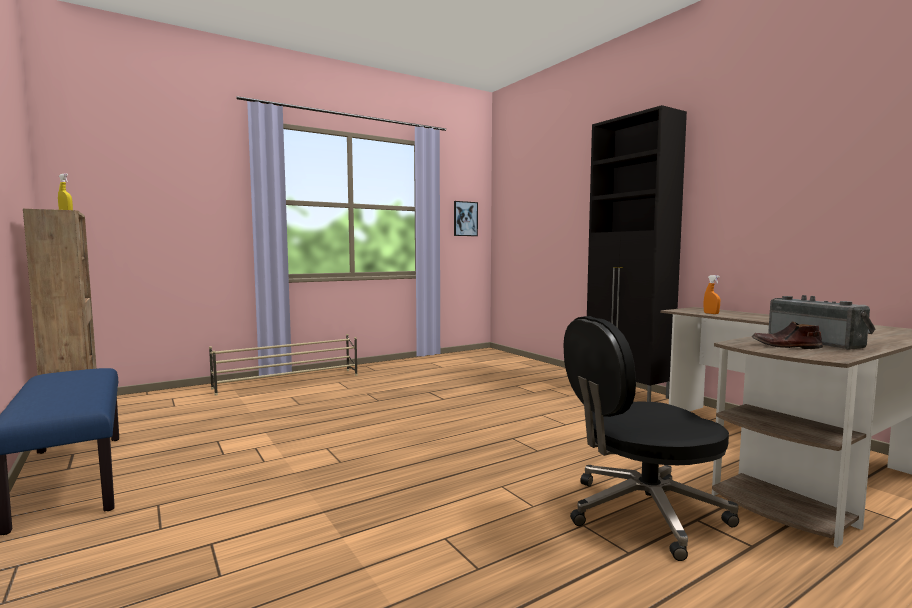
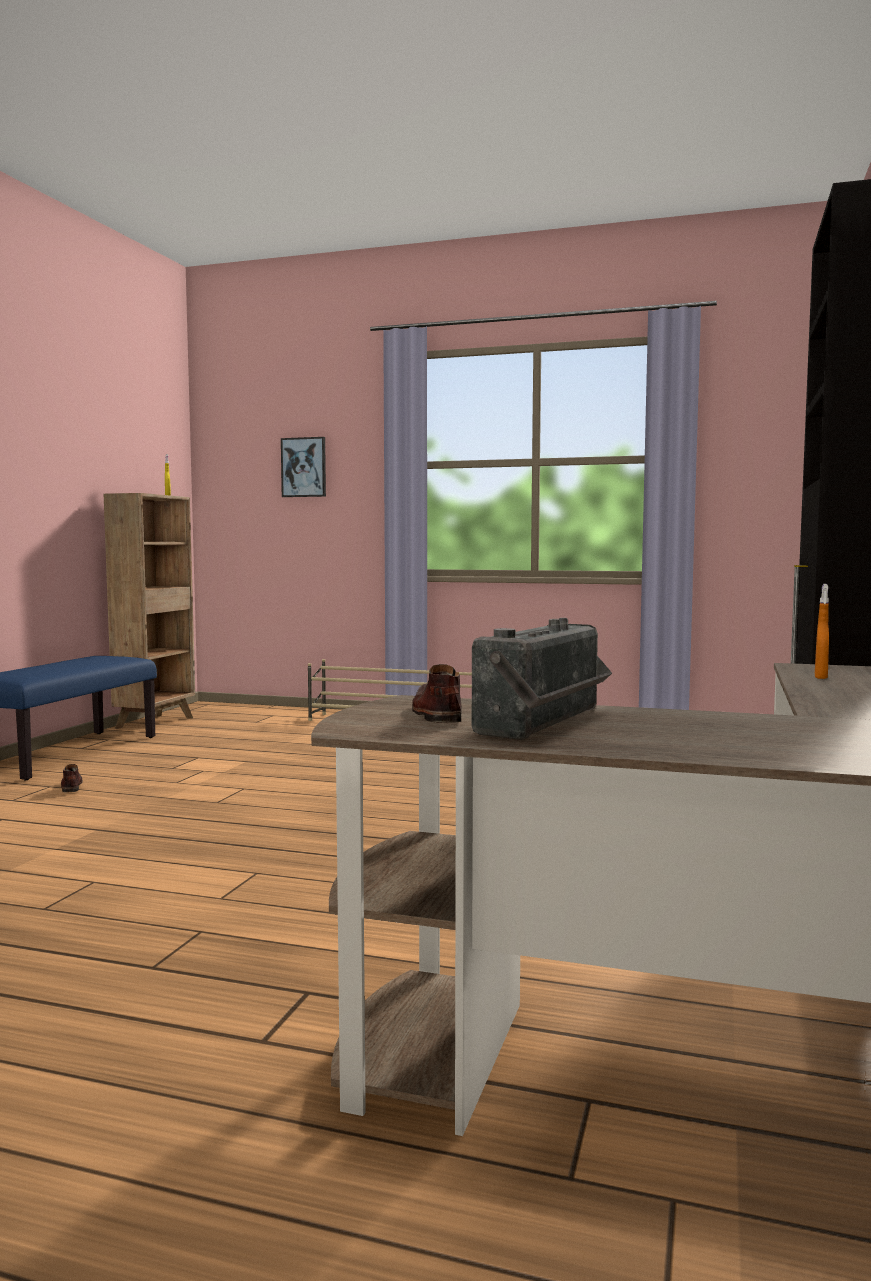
camera: 50 degrees right, 0 degrees up
picture [454,201,478,236] -> picture moved to [281,437,326,497]
black office chair [563,316,739,561] -> none
none -> brown shoe [61,764,83,792]

